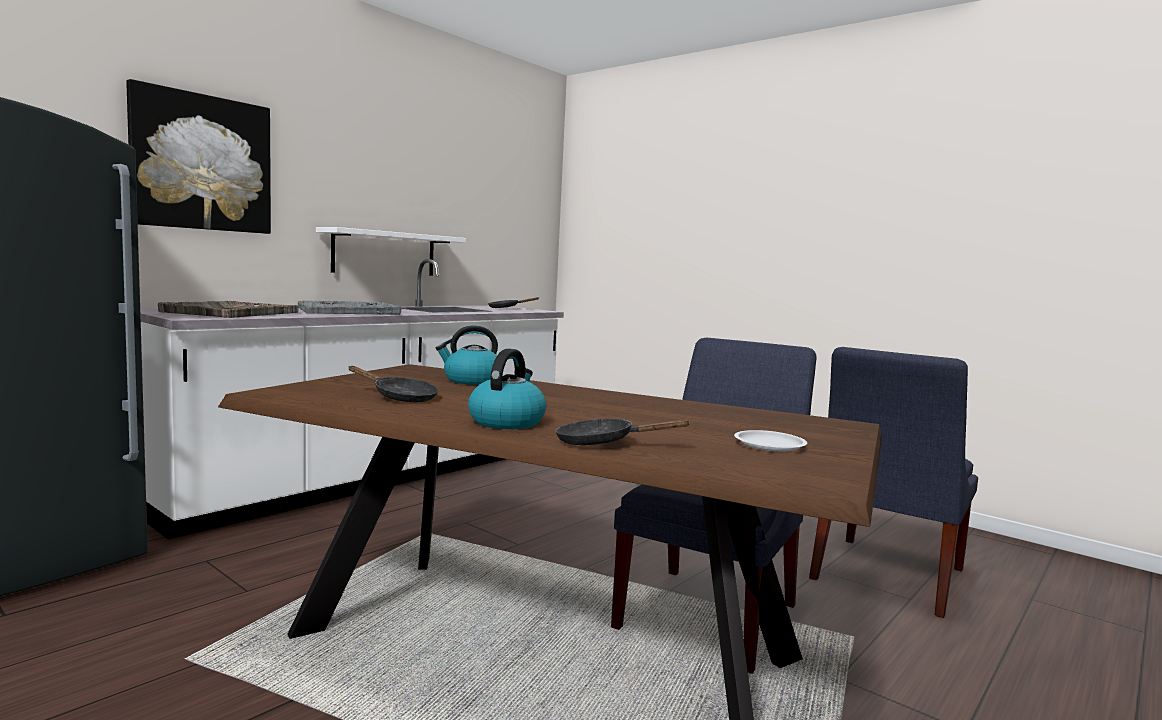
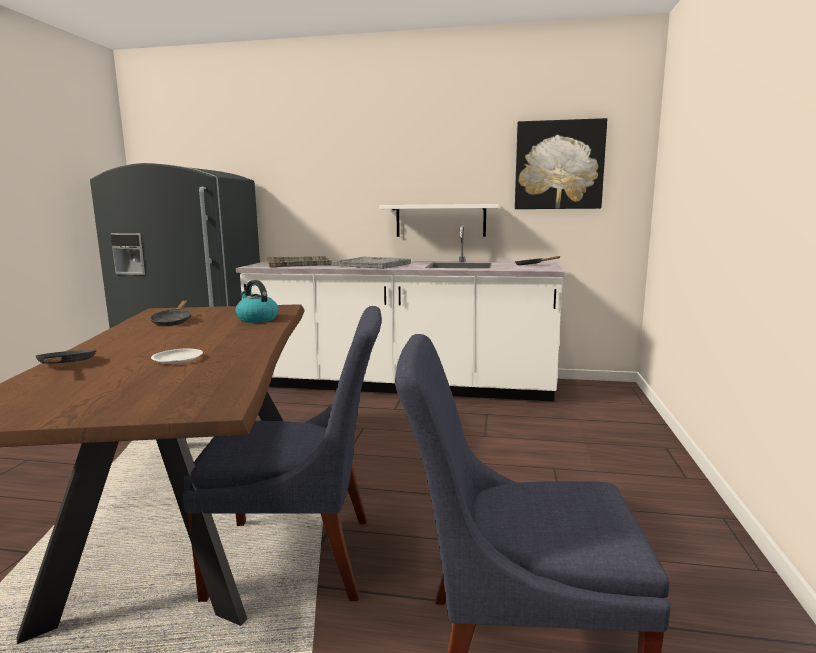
camera: 60 degrees right, 5 degrees up
picture [126,79,271,234] -> picture moved to [515,118,607,209]
kettle [468,349,546,429] -> none
white plate [734,430,807,452] -> white plate moved to [151,349,203,364]

